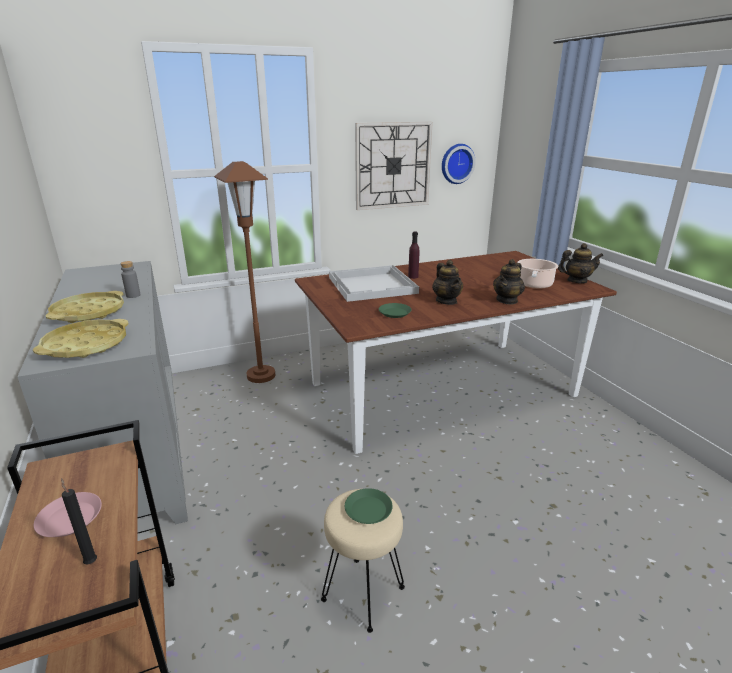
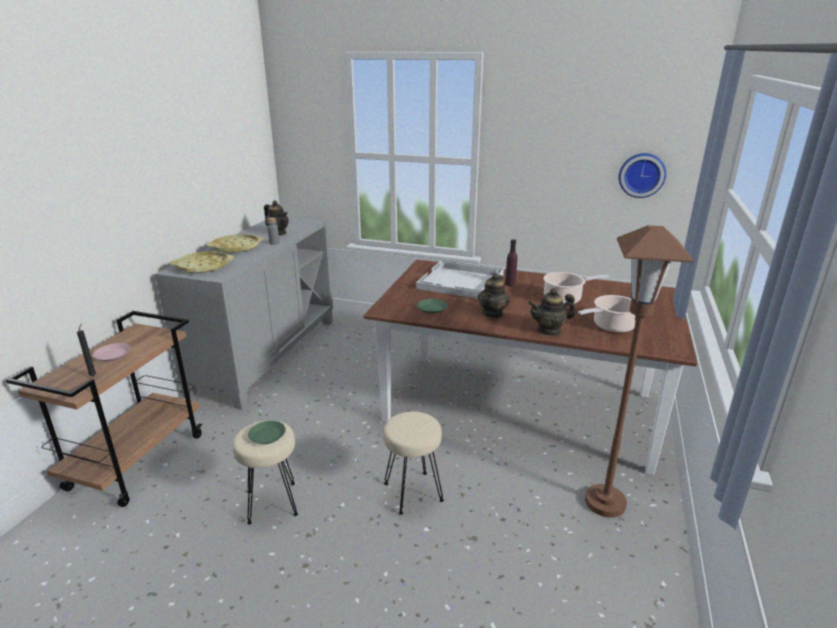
camera: 40 degrees right, 0 degrees up
brown floor lamp [214,161,275,383] -> brown floor lamp moved to [585,225,693,518]
wall clock [355,122,433,210] -> none
teapot [558,243,604,283] -> teapot moved to [264,200,289,235]
none -> beige stool [383,411,444,515]
none -> cooking pot [543,272,609,305]

